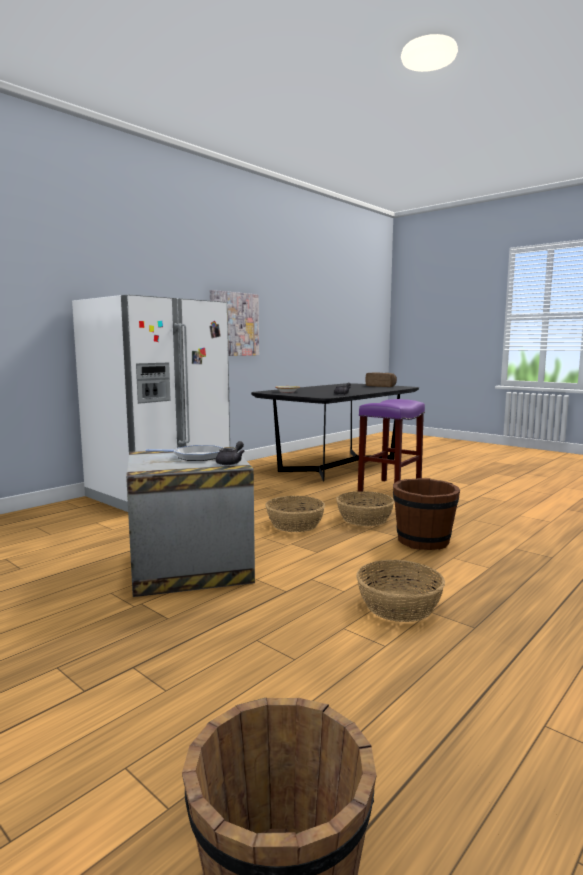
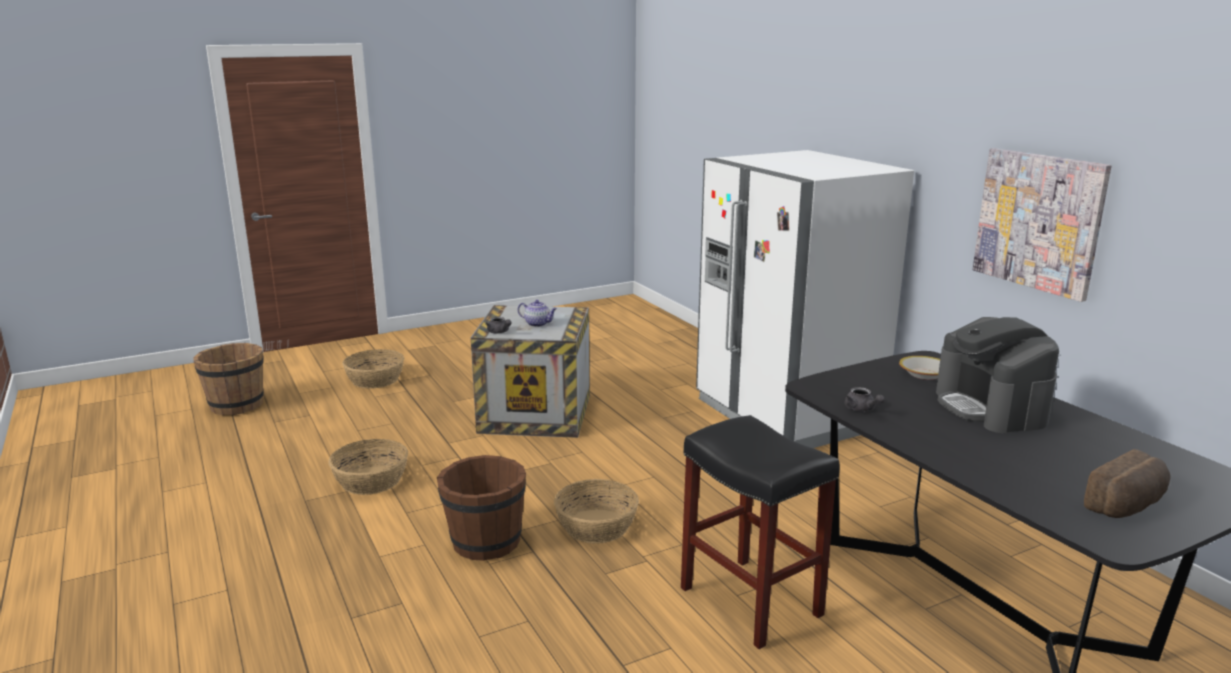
camera: 110 degrees right, 10 degrees up
frying pan [146,445,223,461] -> teapot [518,300,557,327]
basket [265,496,325,532] -> basket moved to [342,349,404,389]
purple stool [358,399,425,492] -> black stool [681,415,840,649]
none -> coffee machine [936,317,1059,433]

